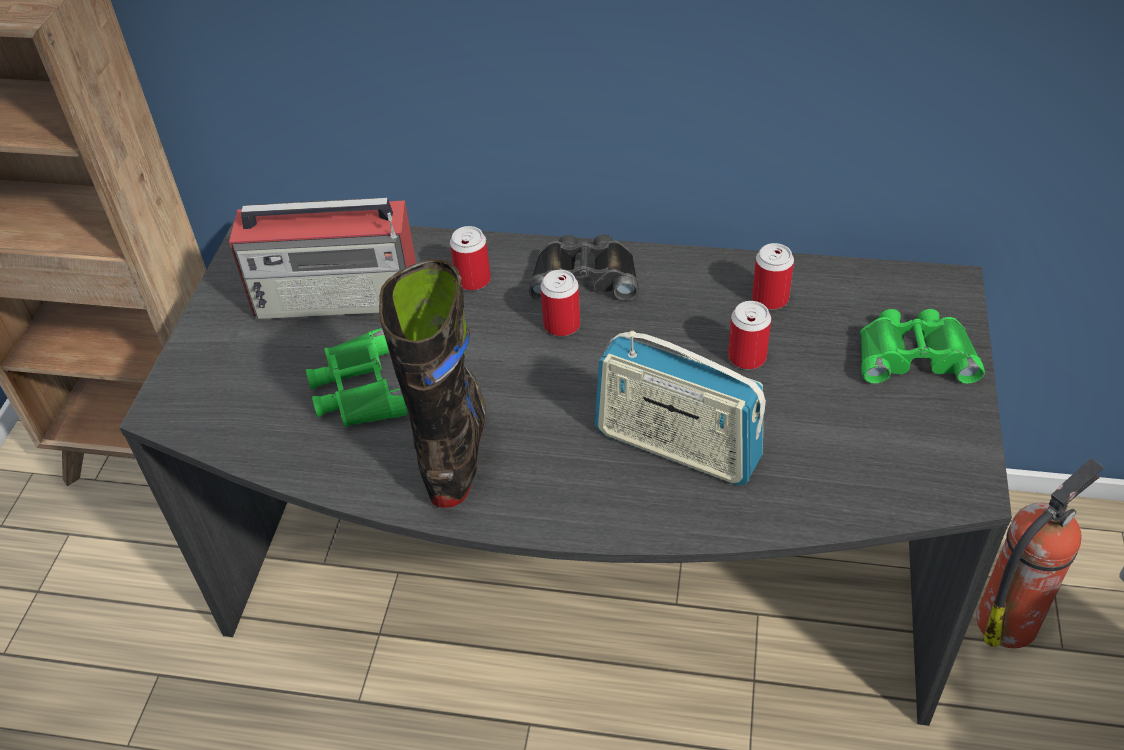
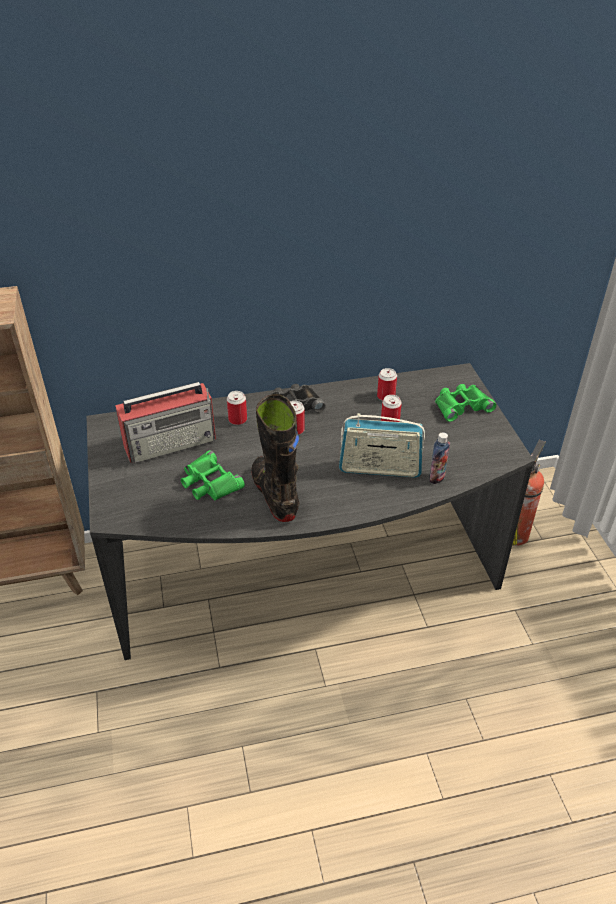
camera: 25 degrees left, 5 degrees down
none -> bottle [429,432,450,484]

